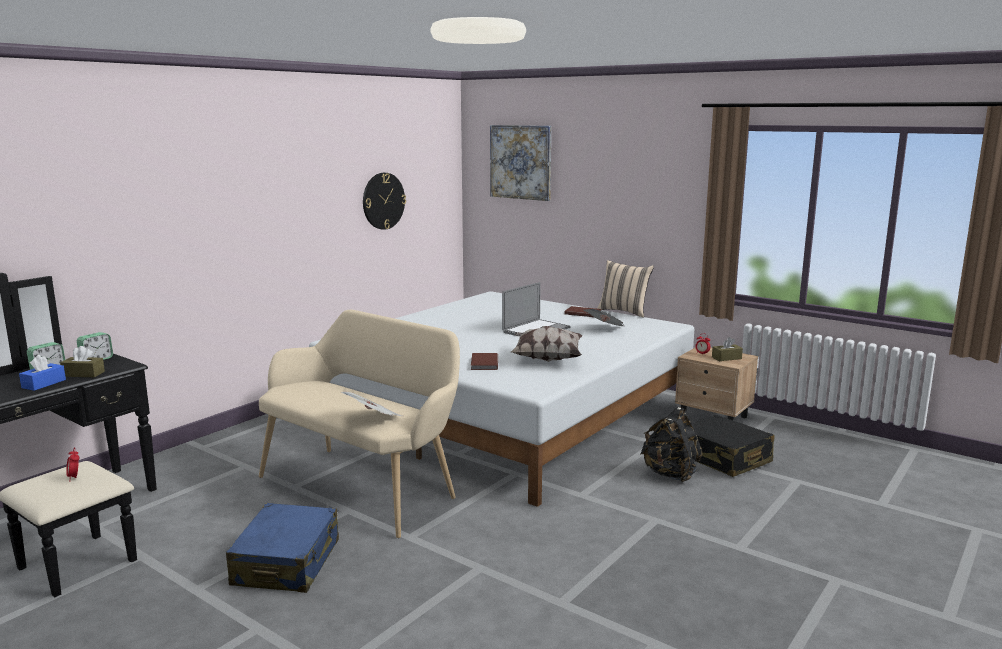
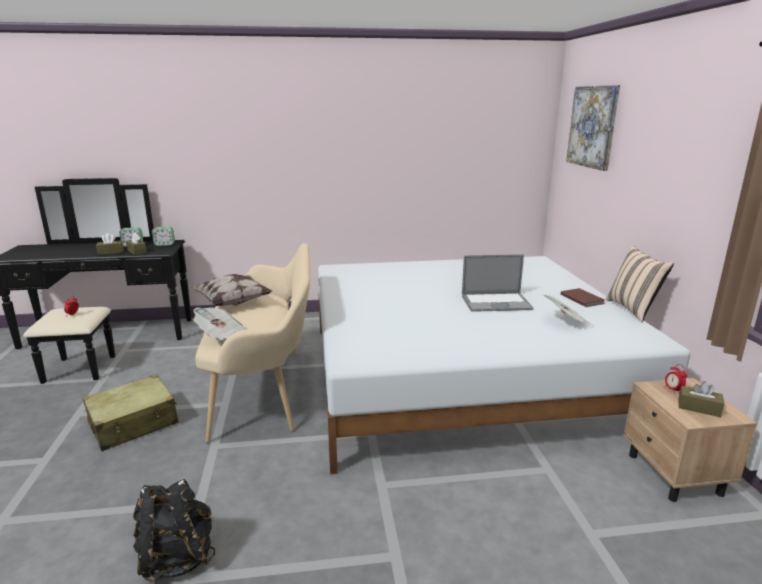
camera: 45 degrees right, 5 degrees up
blue tissue box [19,355,66,391] -> brown tissue box [96,233,124,255]
blue suitcase [226,503,339,593] -> beige suitcase [83,374,179,451]
wall clock [363,173,406,230] -> none
brown book [471,353,498,370] -> none
pillow [511,326,583,362] -> pillow moved to [192,274,272,306]
black backpack [641,407,702,482] -> black backpack moved to [133,479,215,582]
black suitcase [694,415,774,477] -> none

